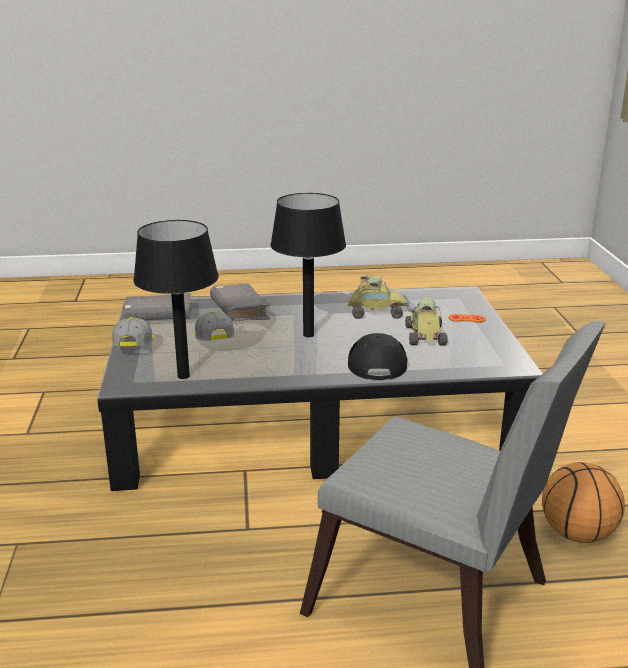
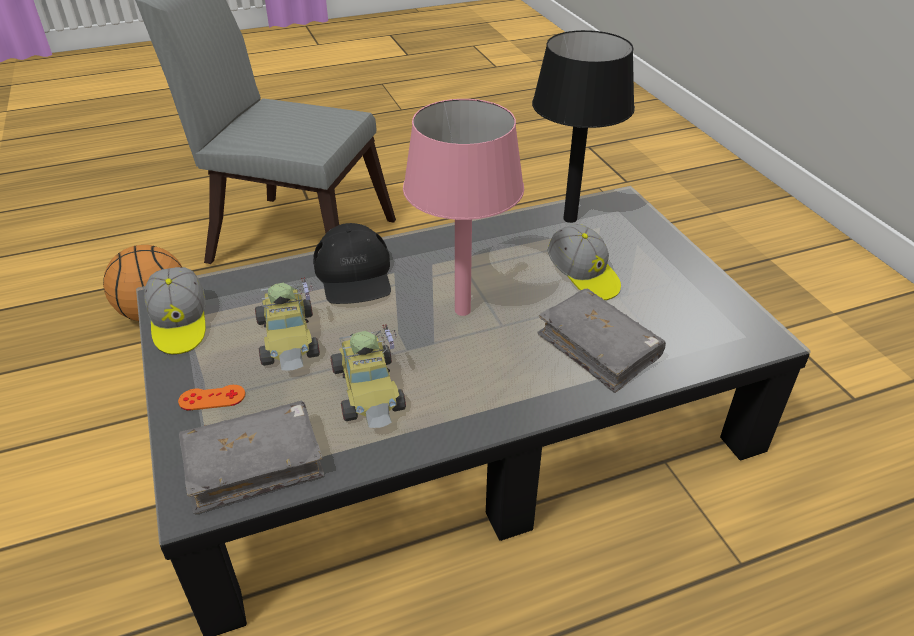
camera: 165 degrees right, 15 degrees up
cap [112,317,155,346] -> cap moved to [144,267,206,354]
grey book [123,293,192,321] -> grey book moved to [179,401,324,514]
black table lamp [270,193,346,337] -> pink table lamp [403,99,524,316]
toy car [348,275,414,319] -> toy car turned 90 degrees counterclockwise [330,324,406,428]

